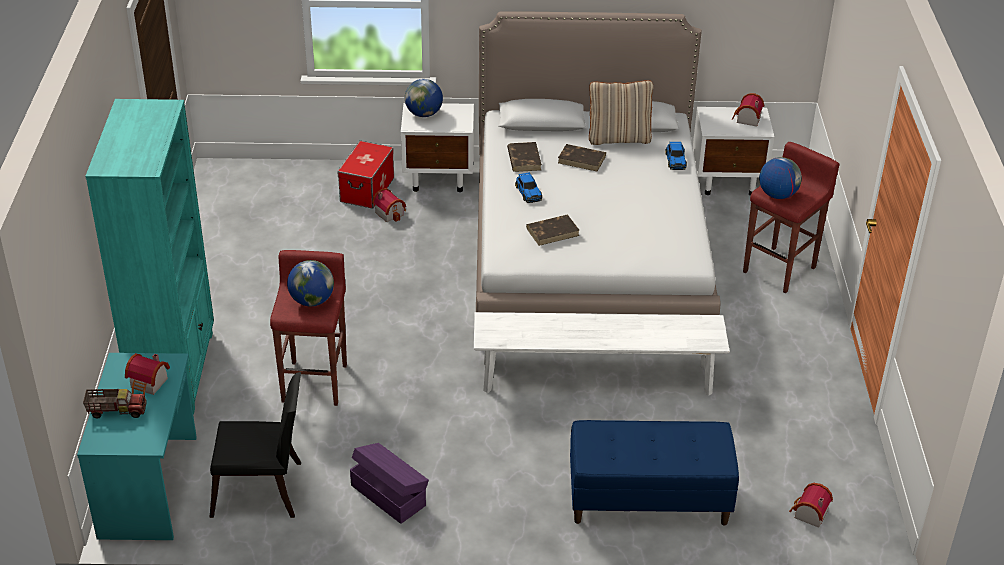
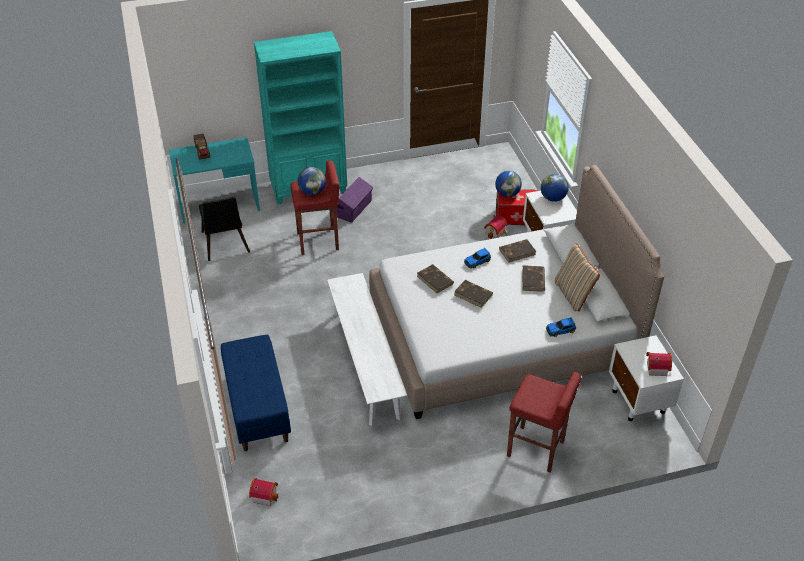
camera: 75 degrees right, 5 degrees up
toy house [125,353,170,395] -> none
purple storage box [350,443,429,524] -> purple storage box moved to [337,177,374,223]
globe [759,157,802,199] -> globe moved to [495,171,522,197]
none -> brown book [454,280,493,308]

